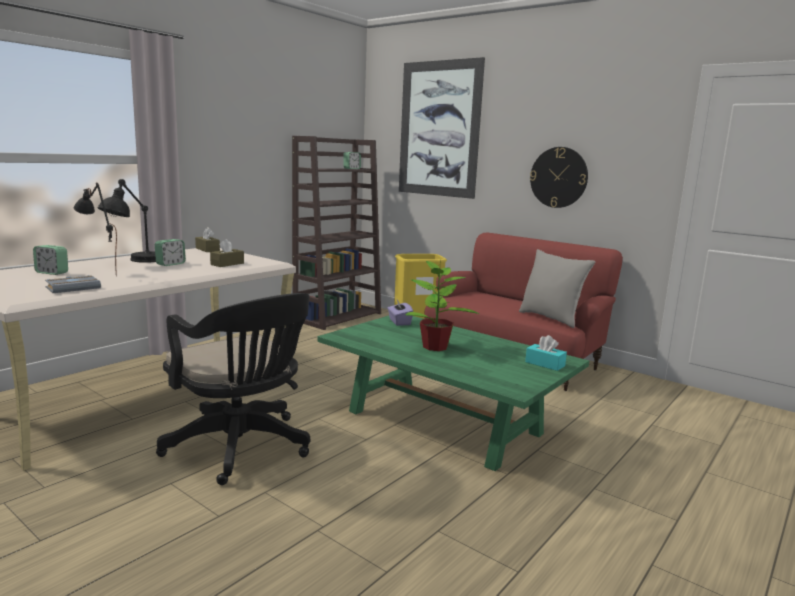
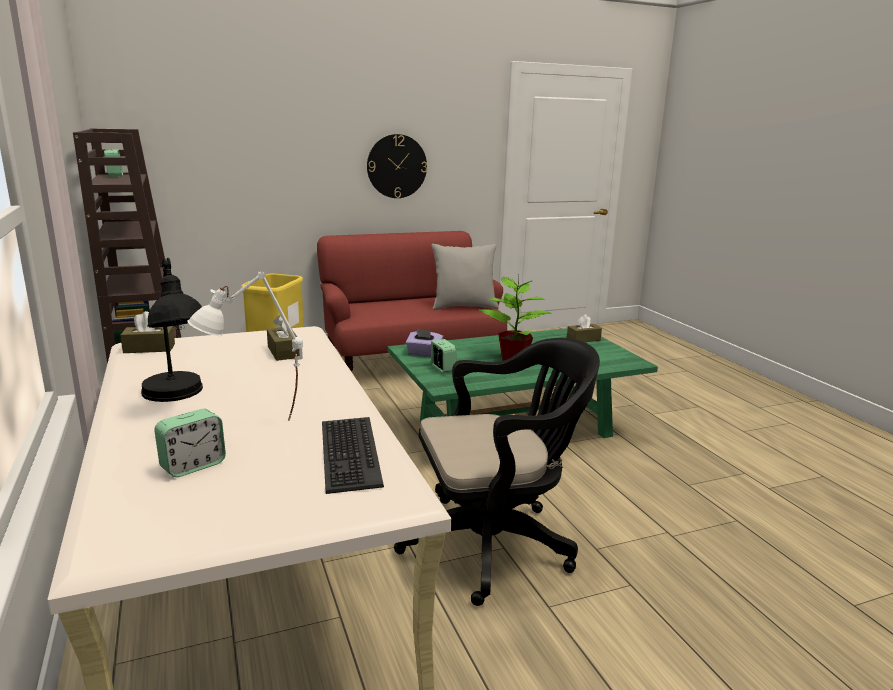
camera: 60 degrees left, 5 degrees up
grey book [45,275,101,293] -> keyboard [322,417,384,494]
black table lamp [74,183,117,277] -> white table lamp [187,271,303,421]
alarm clock [155,239,186,266] -> alarm clock moved to [431,339,456,374]
picture [399,57,485,199] -> none
turquoise tissue box [525,335,567,371] -> brown tissue box [567,315,602,342]

